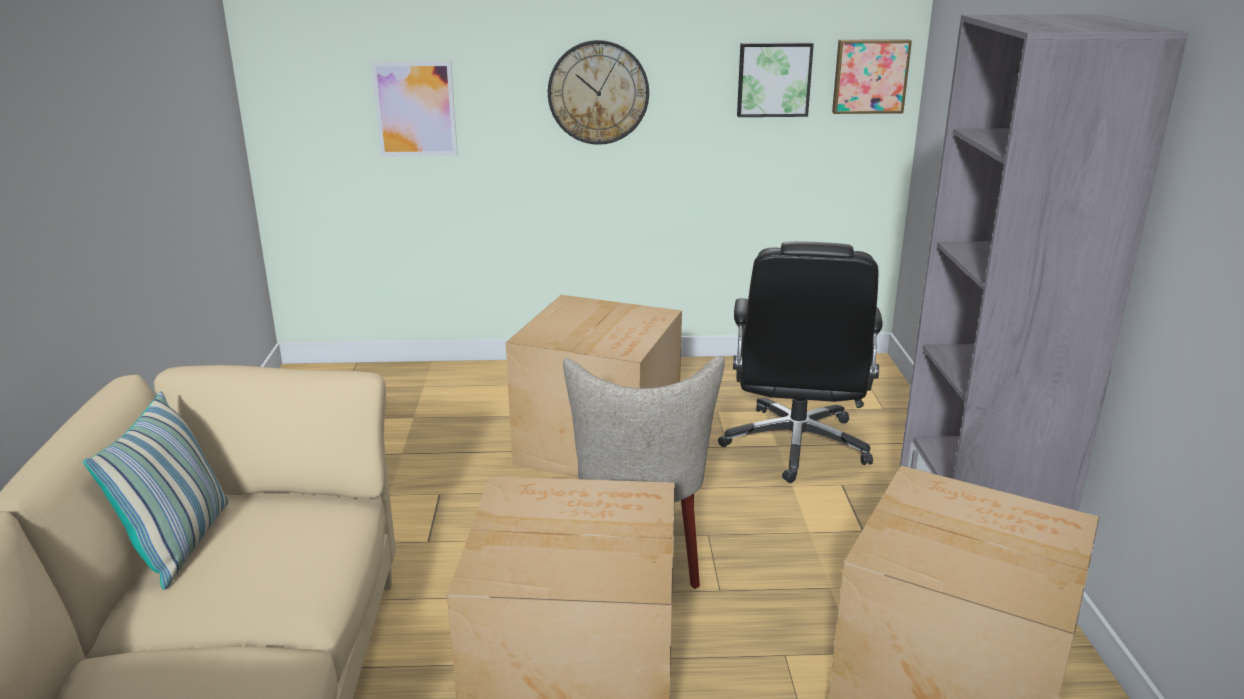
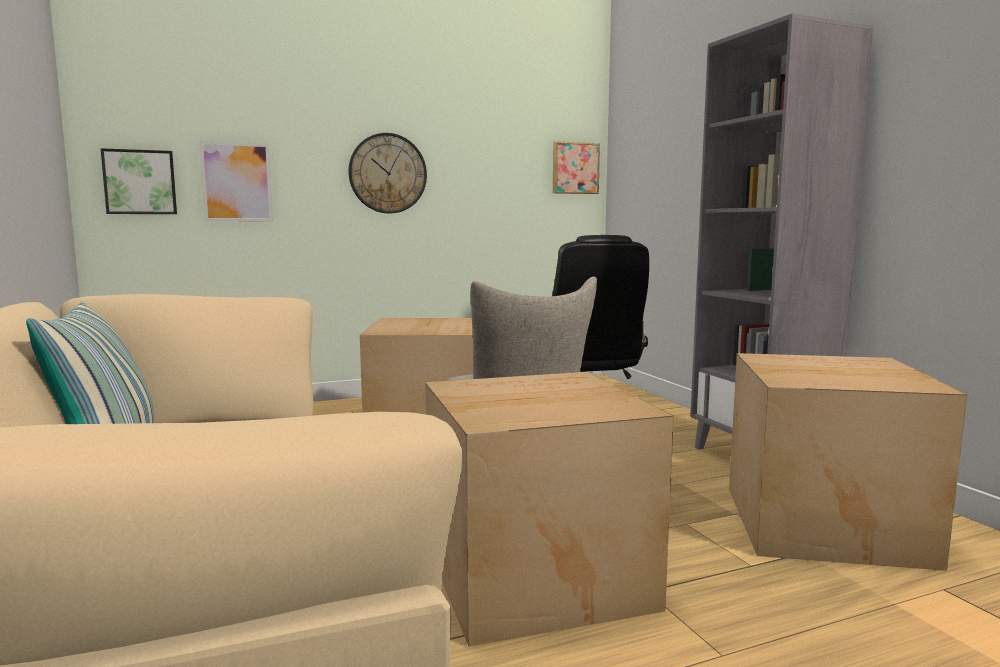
camera: 20 degrees left, 15 degrees down
picture [737,43,814,117] -> picture moved to [101,148,177,214]

